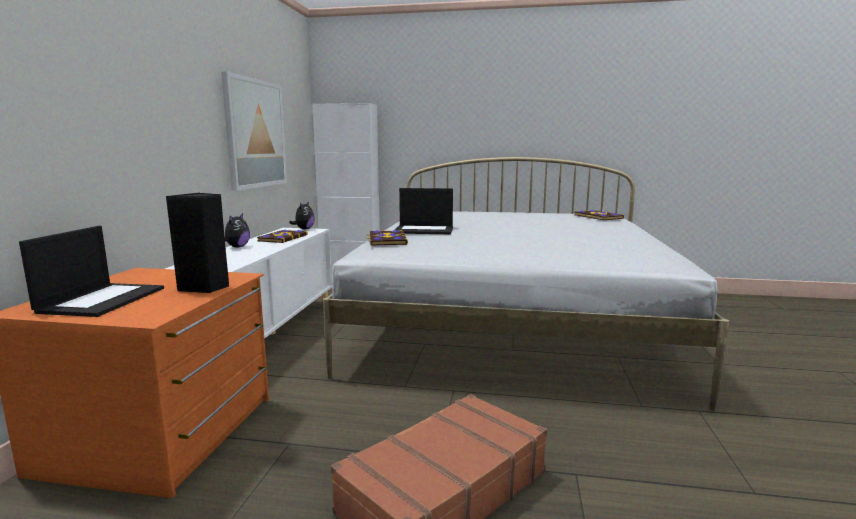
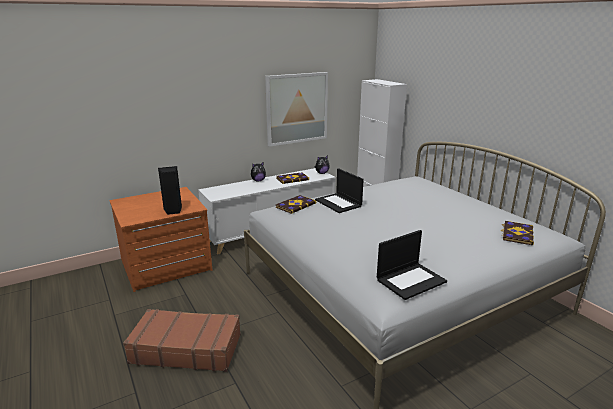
camera: 50 degrees right, 10 degrees up
laptop [19,226,164,317] -> laptop moved to [377,230,447,300]

